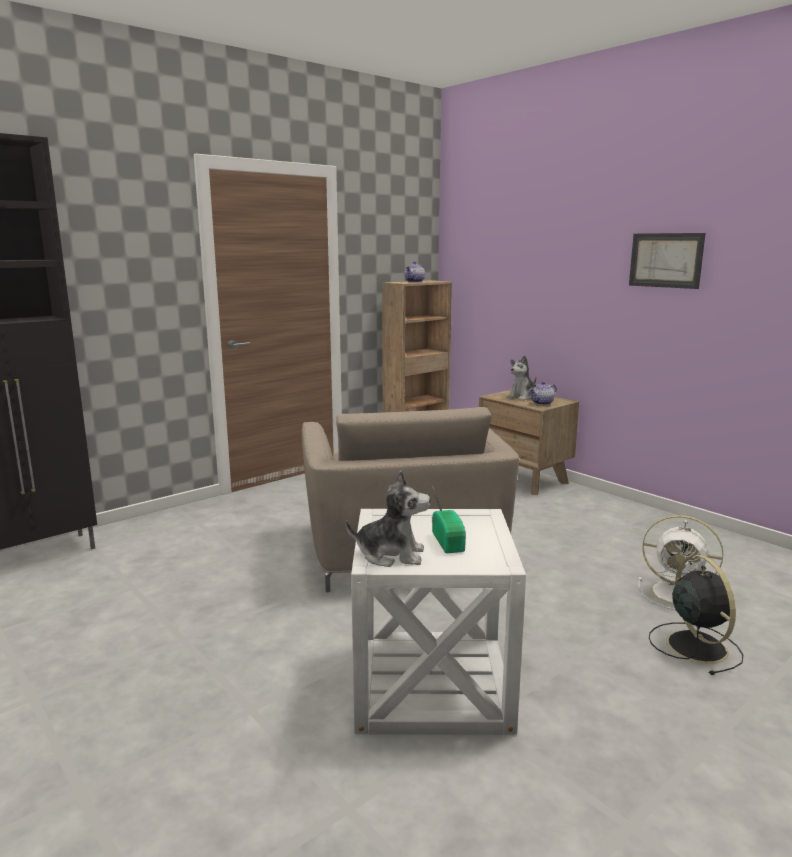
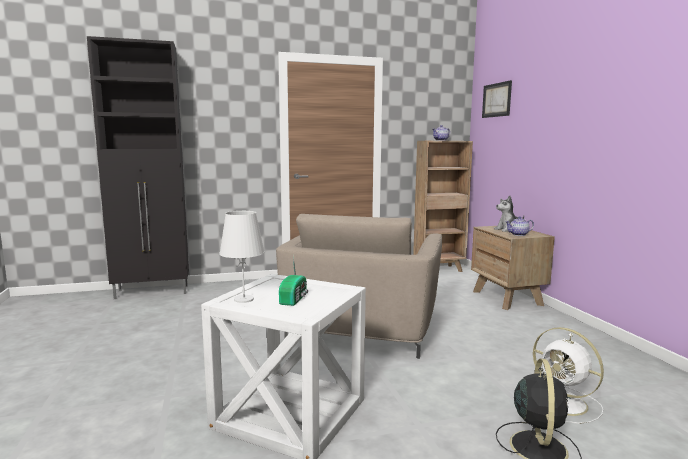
camera: 25 degrees right, 5 degrees down
plush toy [346,471,430,567] -> white table lamp [219,211,265,303]
picture [629,233,706,289] -> picture moved to [482,80,512,118]

